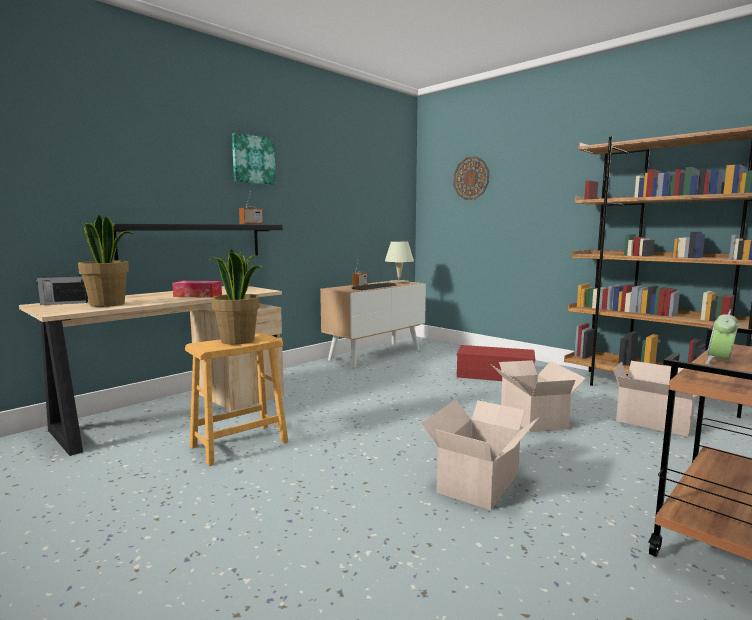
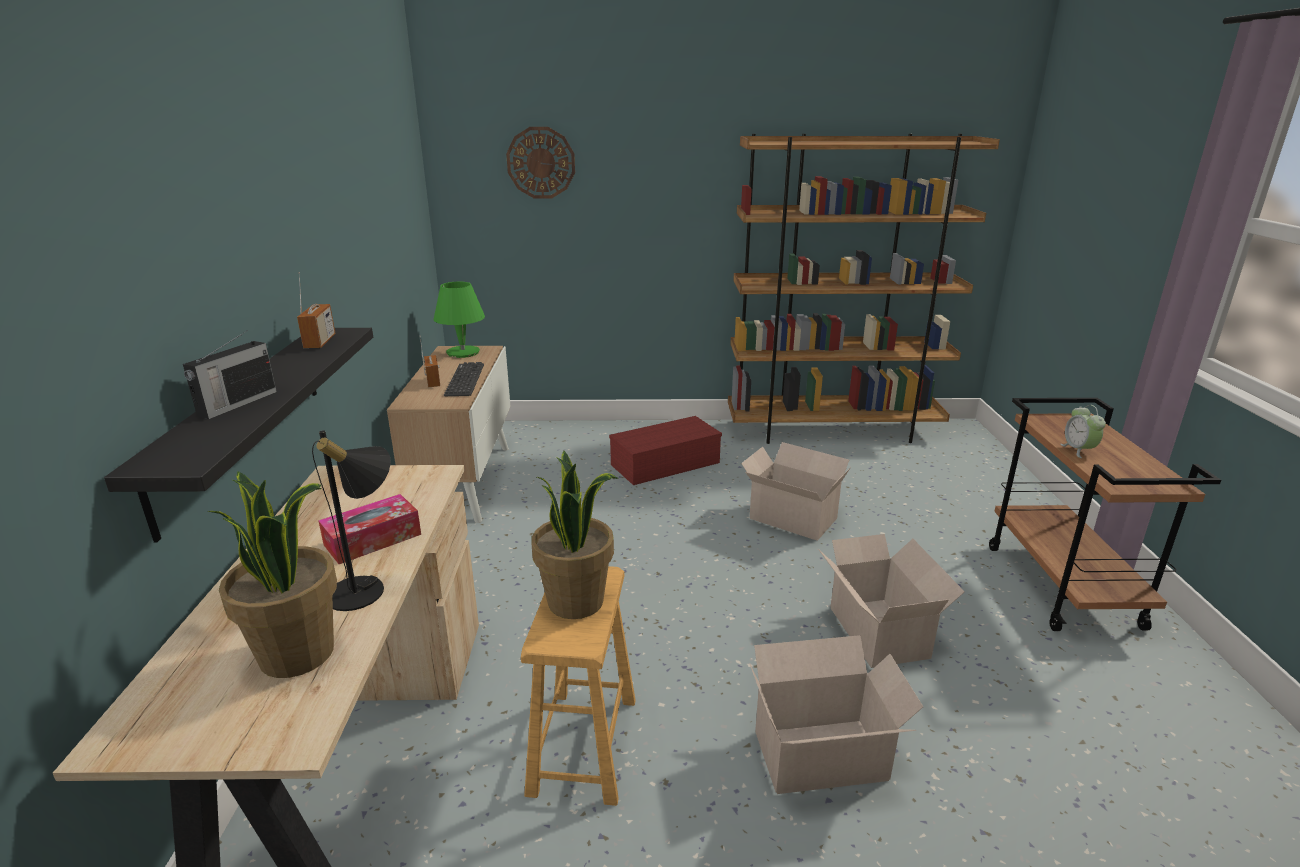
camera: 45 degrees left, 15 degrees up
radio [36,268,88,305] -> radio moved to [183,330,277,419]
picture [232,133,276,185] -> none
beige table lamp [385,241,414,284] -> green table lamp [434,282,485,358]
cardboard box [613,361,698,437] -> cardboard box moved to [749,635,923,794]
none -> black table lamp [312,430,391,611]

